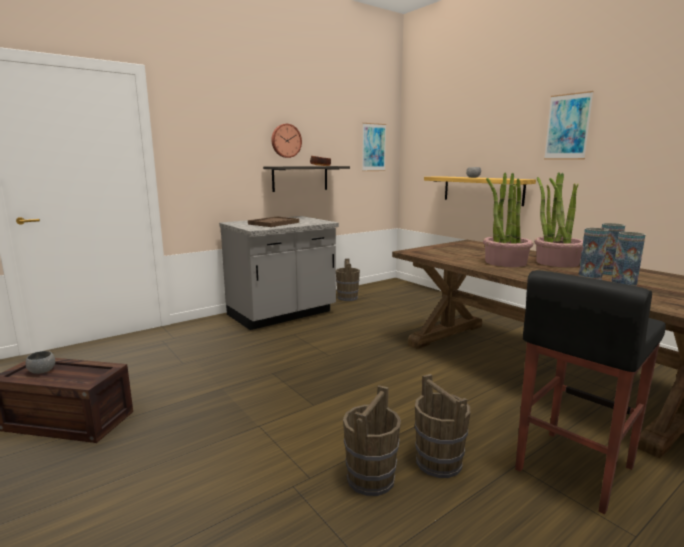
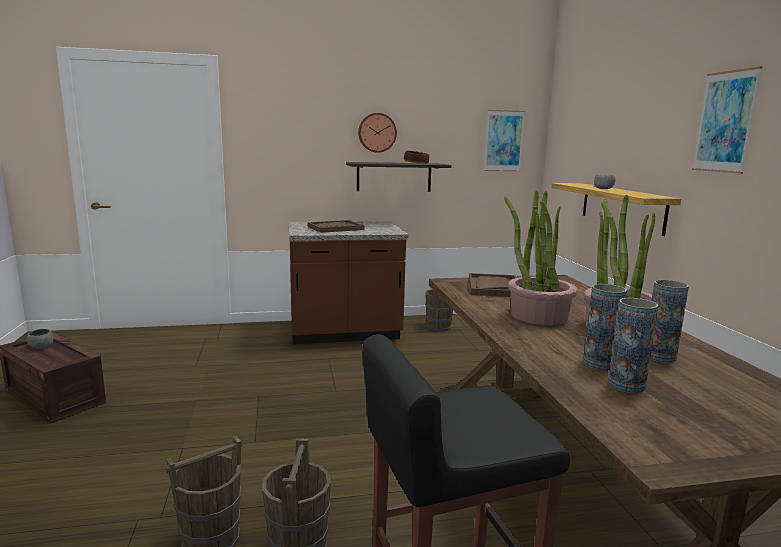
camera: 25 degrees right, 0 degrees up
grey counter [219,216,339,330] -> brown counter [288,221,408,344]
none -> brown tray [469,273,517,297]

